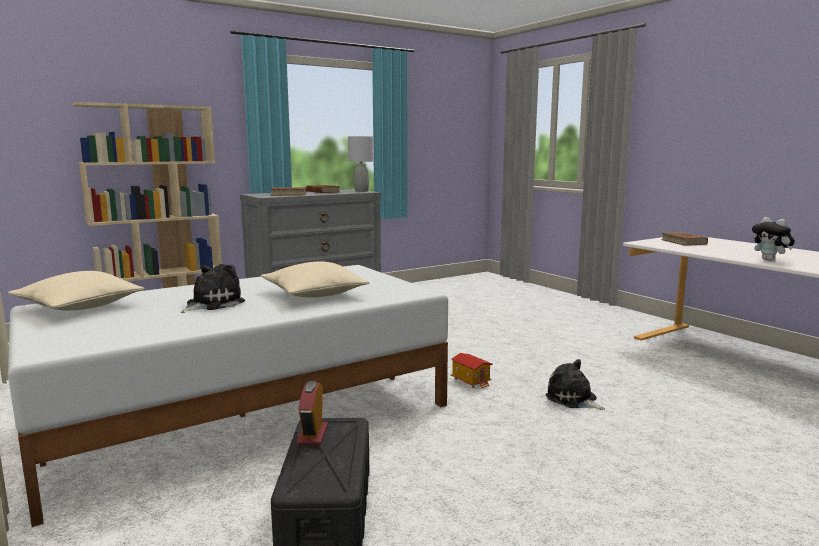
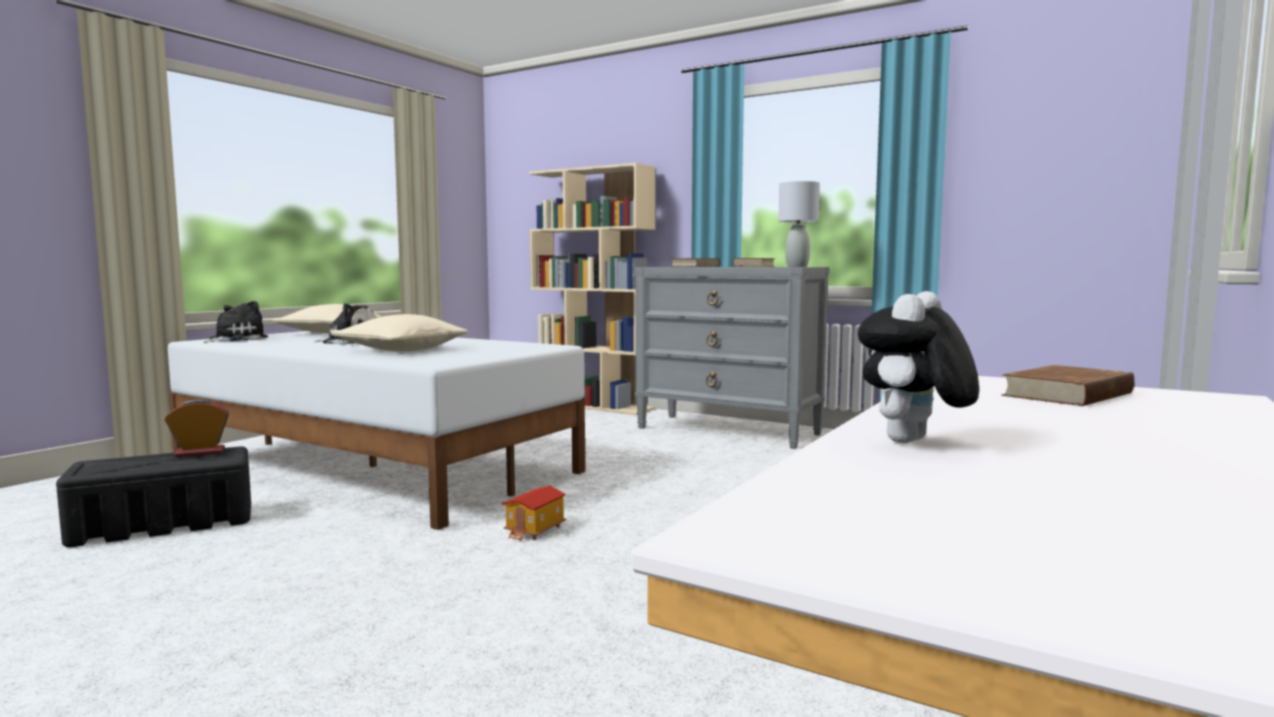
camera: 65 degrees right, 5 degrees down
plush toy [545,359,605,410] -> plush toy moved to [204,301,268,343]

